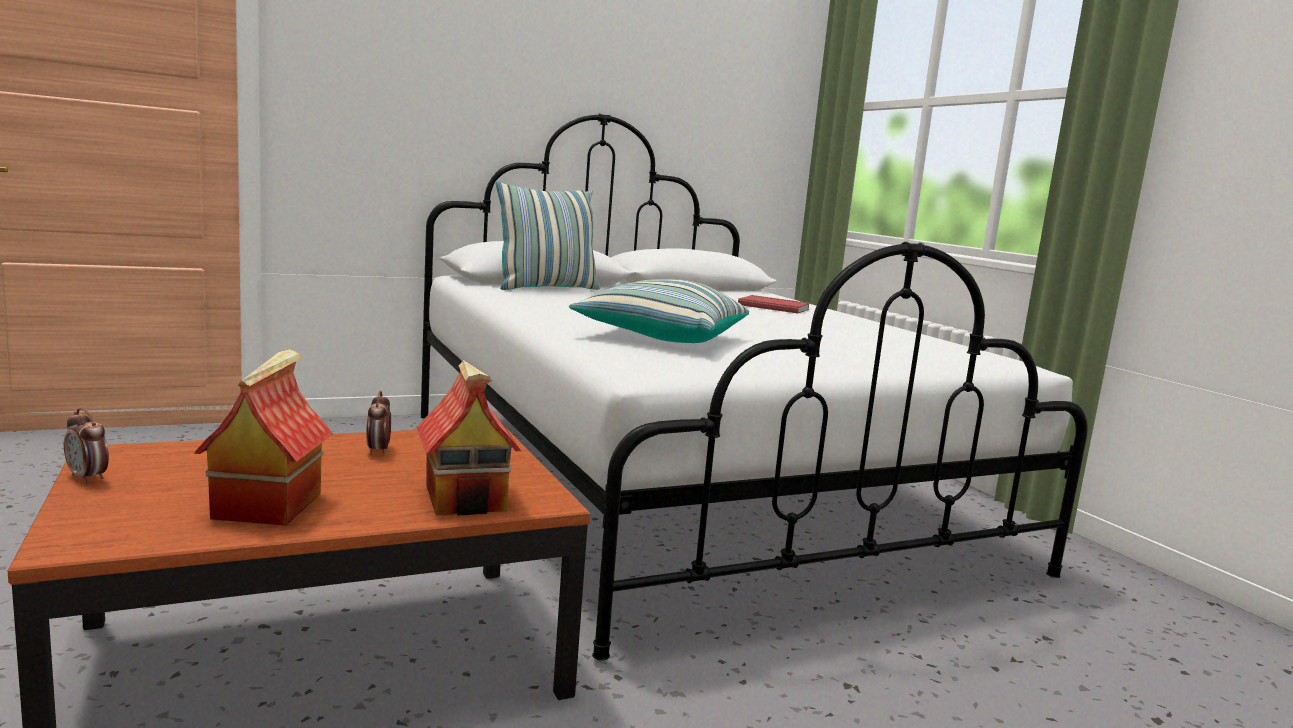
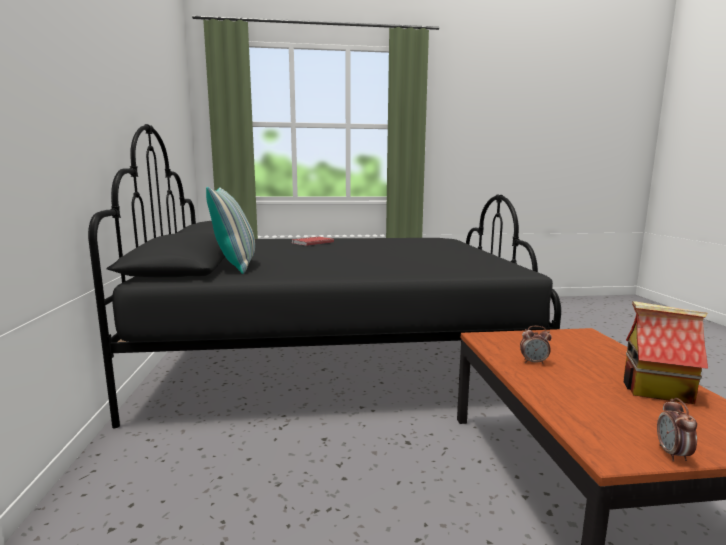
camera: 70 degrees left, 0 degrees up
alarm clock [64,408,109,484] -> alarm clock turned 135 degrees clockwise [657,398,697,462]
toy house [417,360,521,516] -> none
white bed [421,113,1088,661] -> black bed [88,124,561,428]
pillow [569,279,749,343] -> none

